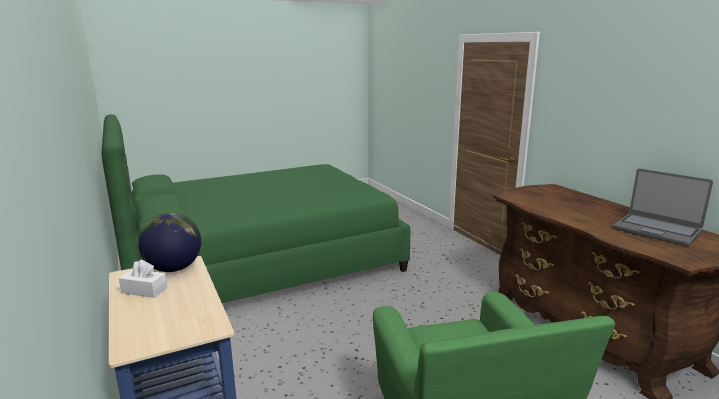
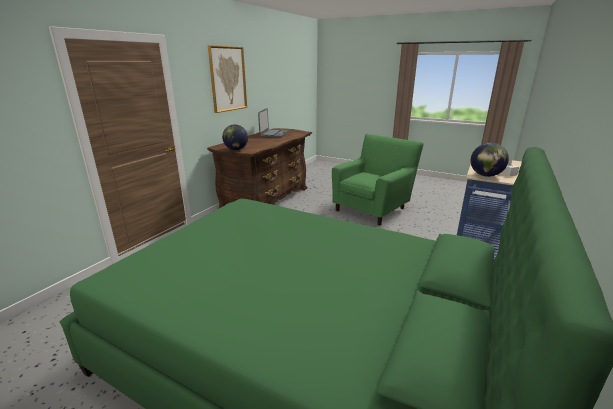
camera: 125 degrees left, 5 degrees up
none -> picture [208,45,247,113]
none -> globe [222,124,248,150]

